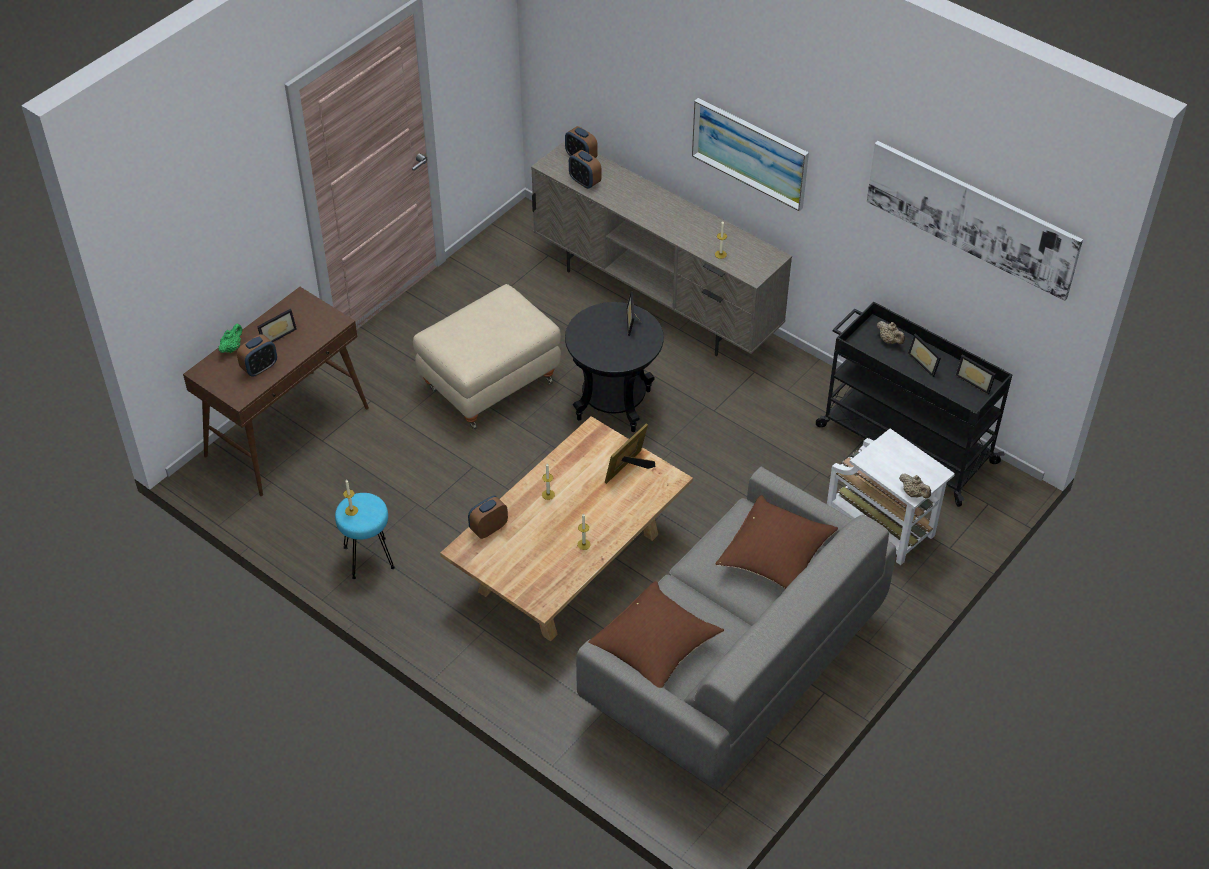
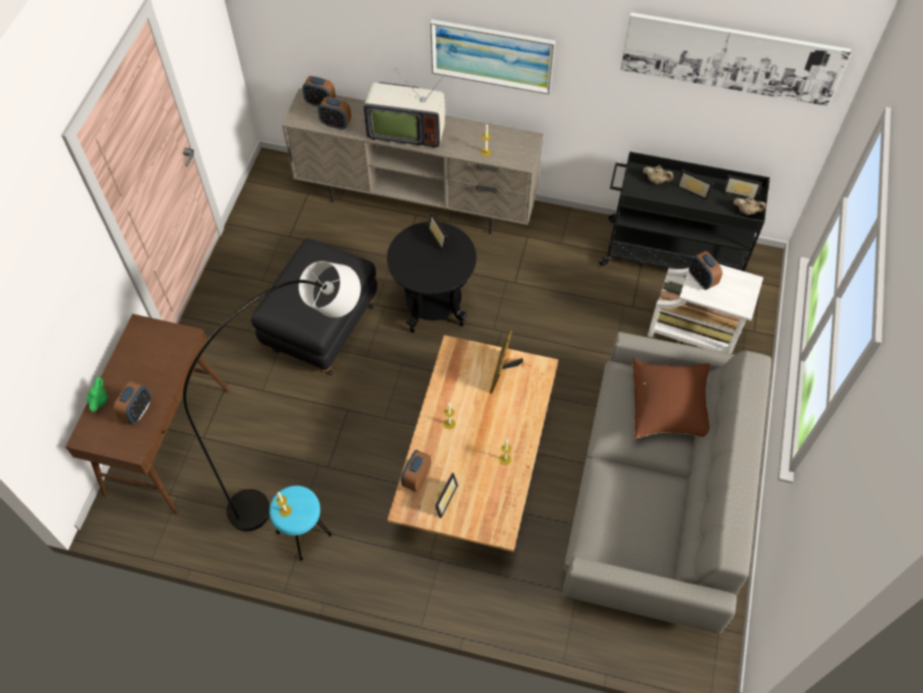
camera: 25 degrees left, 10 degrees up
picture frame [257,309,297,342] -> picture frame moved to [435,473,458,518]
beige ottoman [413,284,561,430] -> black ottoman [251,238,377,375]
brown pillow [588,581,724,688] -> none
beige teapot [899,473,931,498] -> beige teapot moved to [733,196,766,215]
none -> grey floor lamp [183,261,361,532]
none -> television [364,69,445,149]
none -> alarm clock [689,251,722,290]

